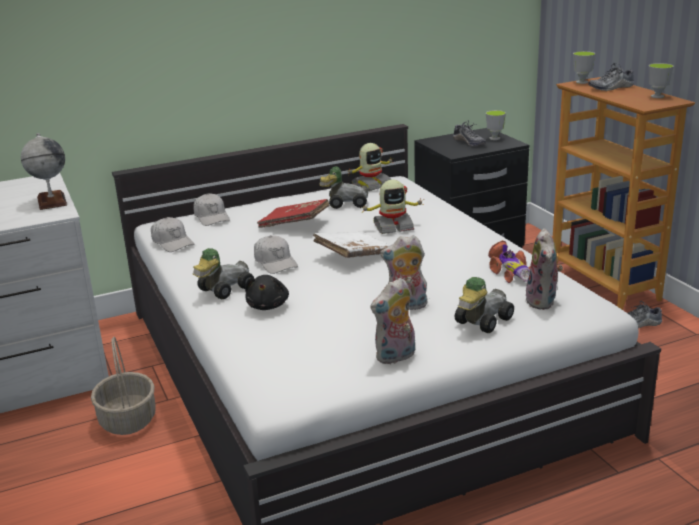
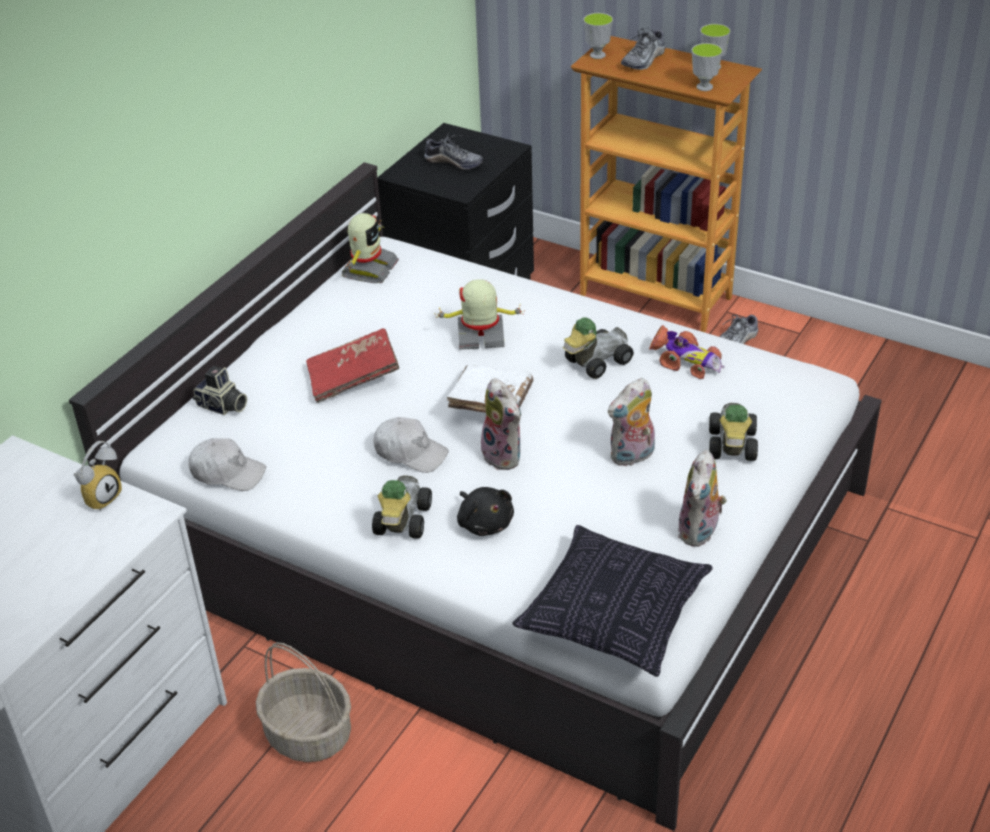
camera: 35 degrees left, 15 degrees up
globe [21,133,67,210] -> alarm clock [73,441,122,511]
white cap [193,193,230,226] -> camera [192,366,247,415]
toy car [319,166,368,209] -> toy car moved to [563,317,634,379]
toy robot [360,180,425,234] -> toy robot turned 135 degrees counterclockwise [434,279,526,350]
cup [486,110,506,140] -> cup moved to [691,43,723,91]
plush toy [526,228,563,309] -> plush toy moved to [481,378,521,470]
none -> pillow [512,525,713,677]

